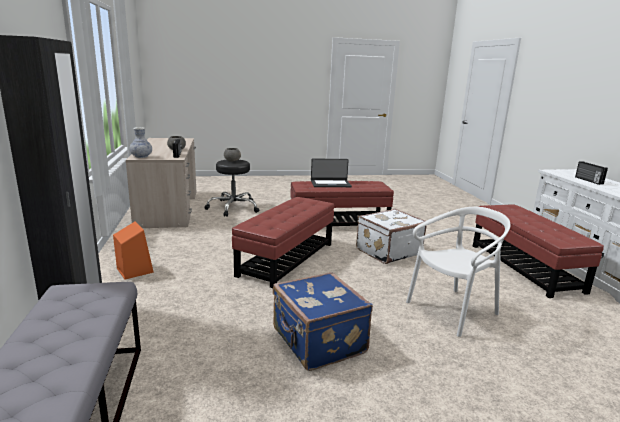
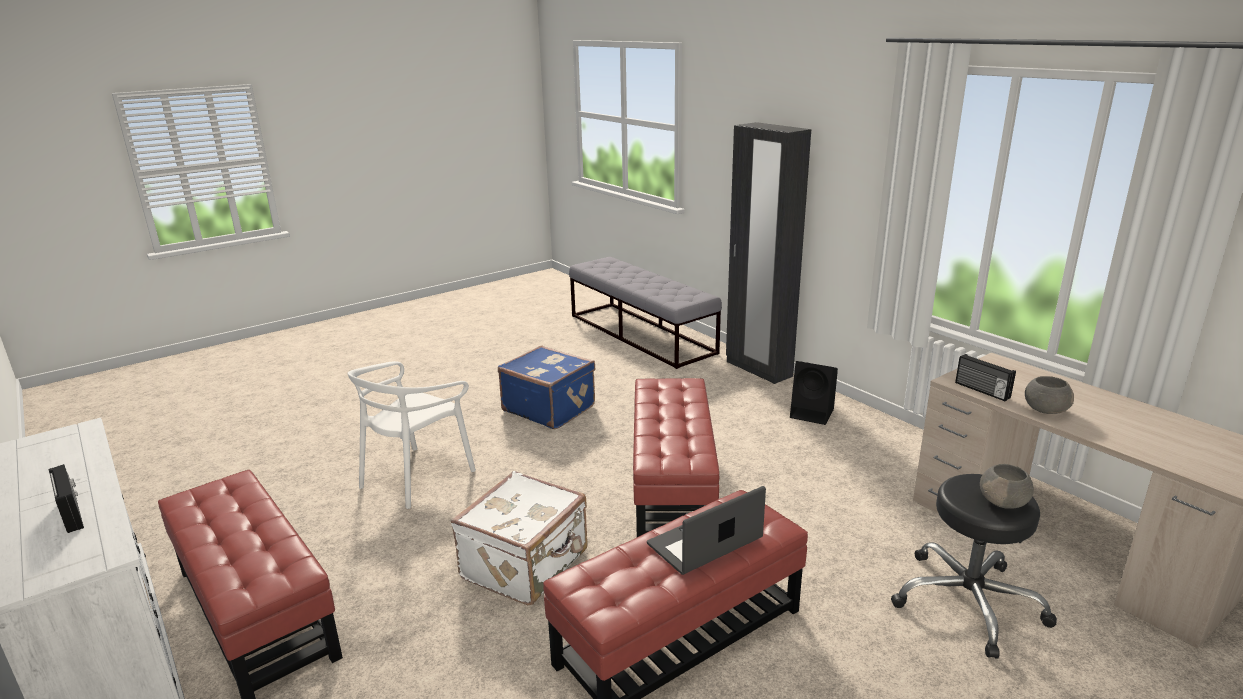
camera: 155 degrees right, 5 degrees up
orange speaker [113,222,154,279] -> black speaker [790,361,838,425]
vase [130,127,152,158] -> none

